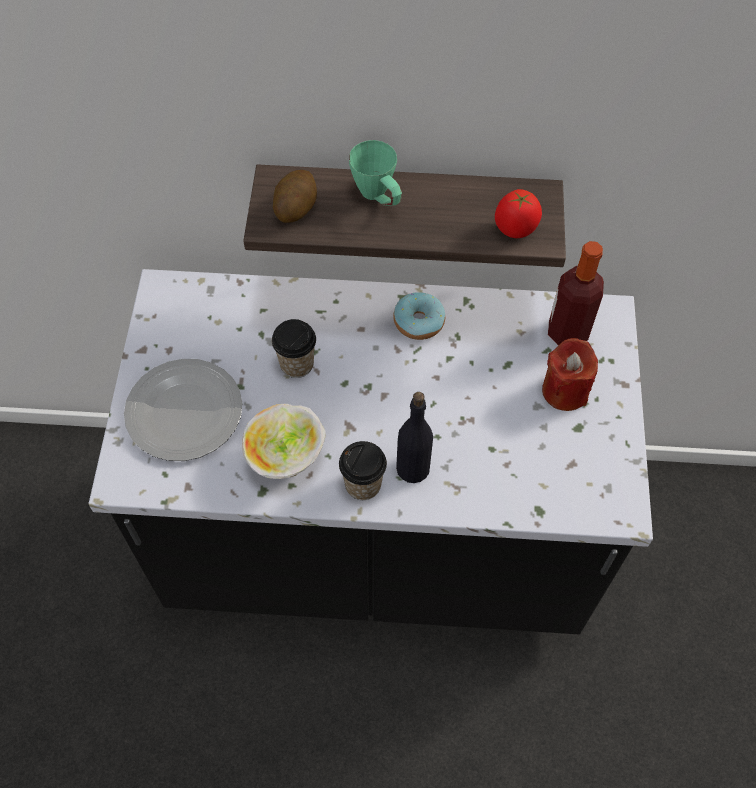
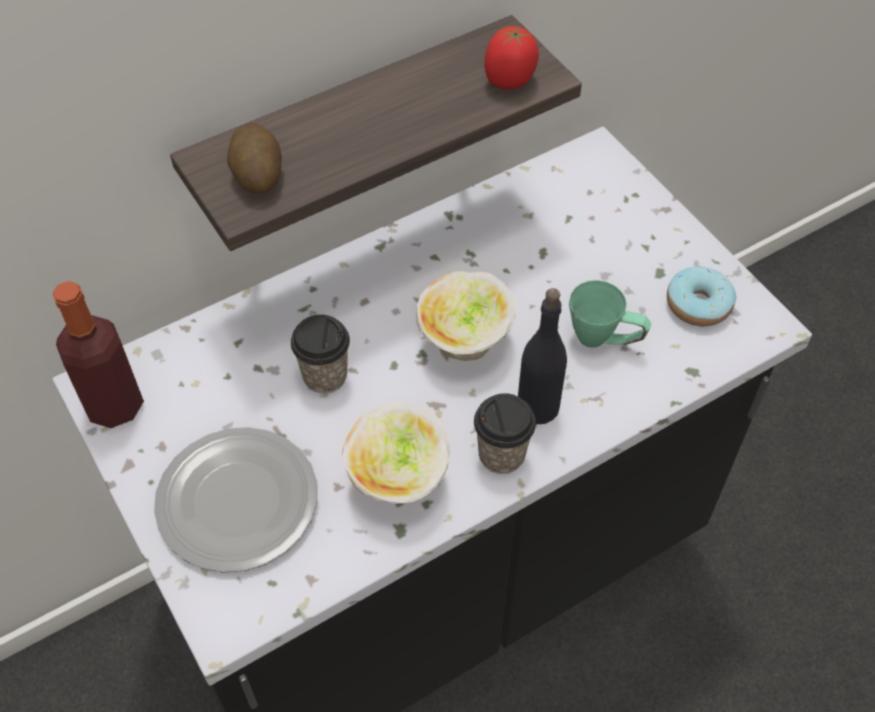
camera: 35 degrees left, 5 degrees down
green mug [349,140,402,206] -> green mug moved to [569,280,652,348]
donut [393,292,445,340] -> donut moved to [667,266,736,326]
red candle [542,338,598,411] -> none
bottle [548,241,604,346] -> bottle moved to [53,281,144,428]
none -> bowl [416,271,517,361]

